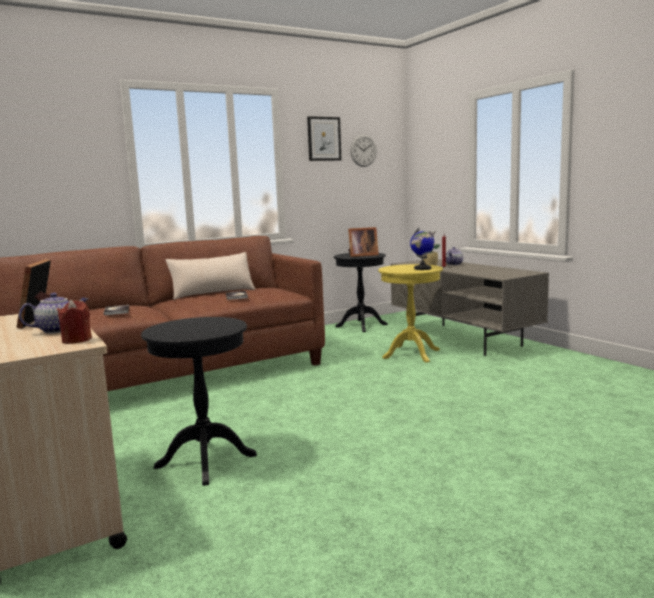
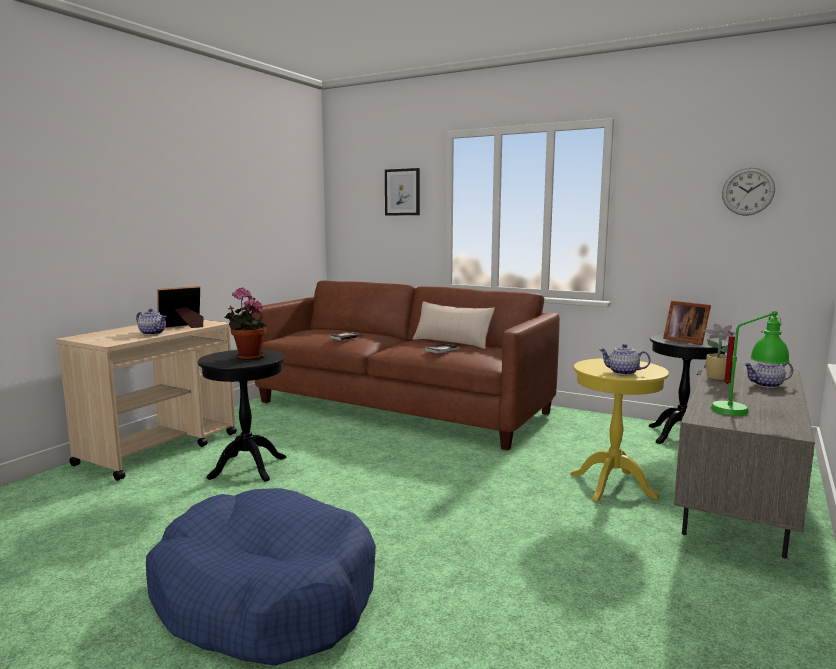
camera: 60 degrees right, 0 degrees up
red candle [57,300,92,344] -> none
picture [307,116,341,161] -> picture moved to [385,168,420,215]
globe [410,228,434,270] -> teapot [599,344,651,375]
none -> blue dog bed [146,488,376,666]
none -> potted plant [225,287,267,360]
none -> green table lamp [710,311,790,416]

